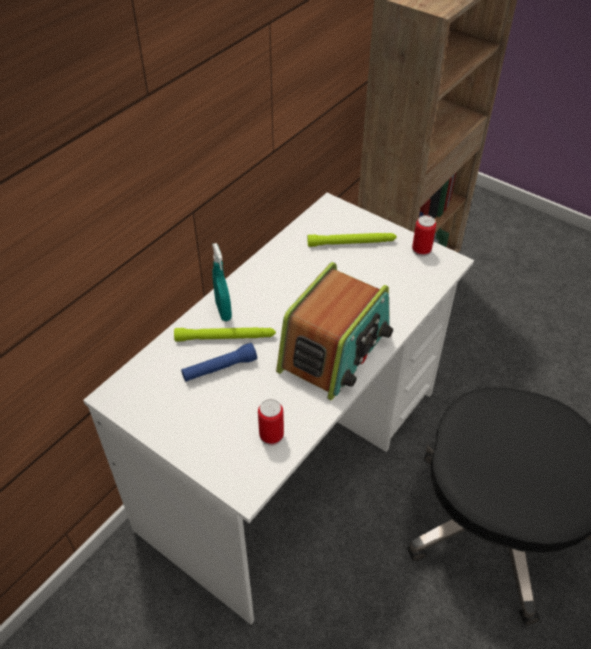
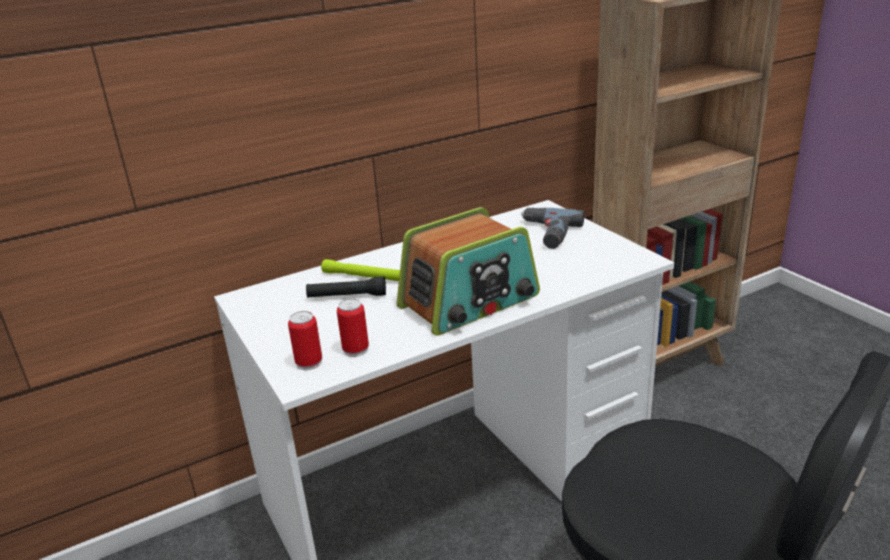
camera: 25 degrees right, 20 degrees down
blue flashlight [181,343,257,382] -> black flashlight [306,276,386,298]
turquoise spray bottle [212,243,232,321] -> none
green flashlight [307,233,397,247] -> power drill [521,208,584,249]
can [412,215,436,257] -> can moved to [288,311,322,370]

